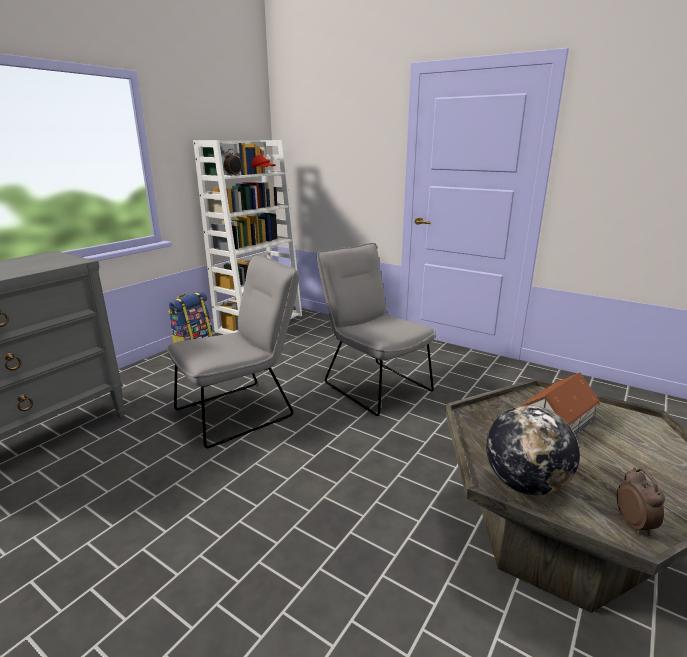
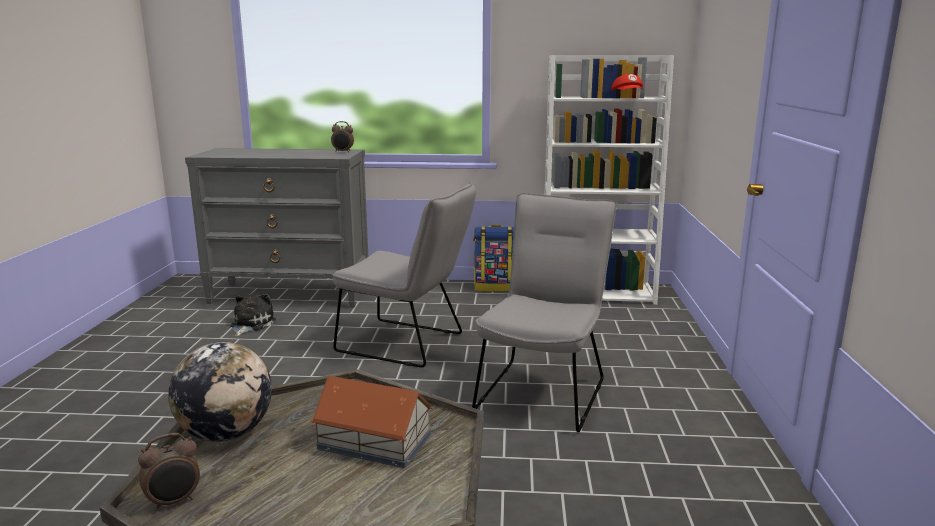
camera: 60 degrees right, 5 degrees down
alarm clock [224,149,242,175] -> alarm clock moved to [331,121,354,153]
none -> plush toy [230,293,276,336]

